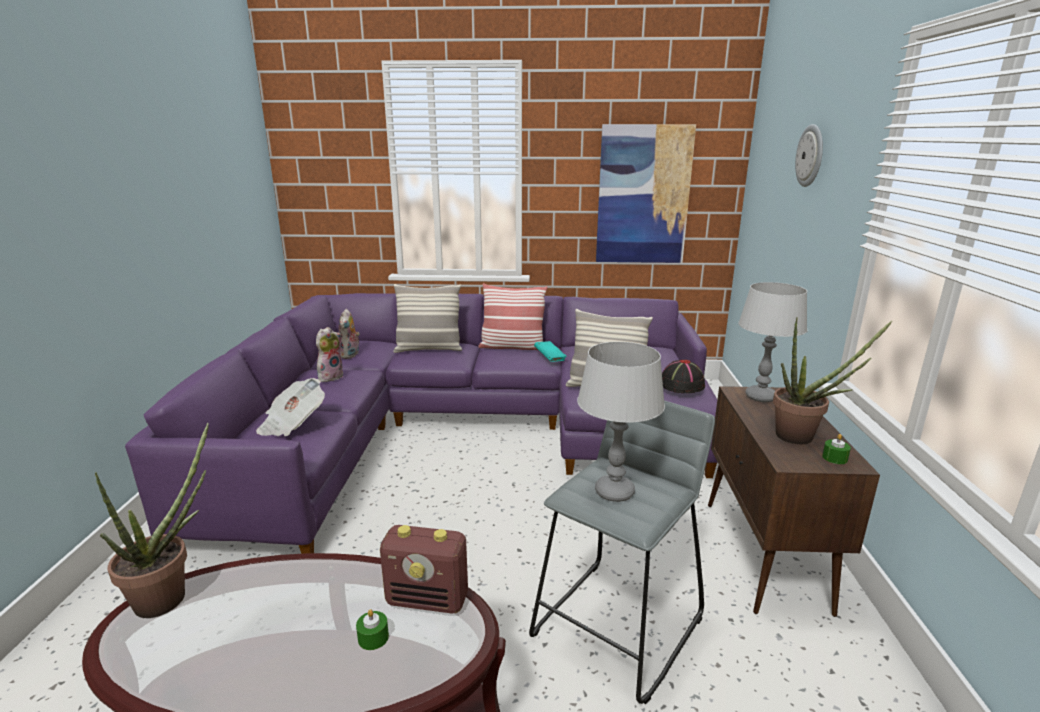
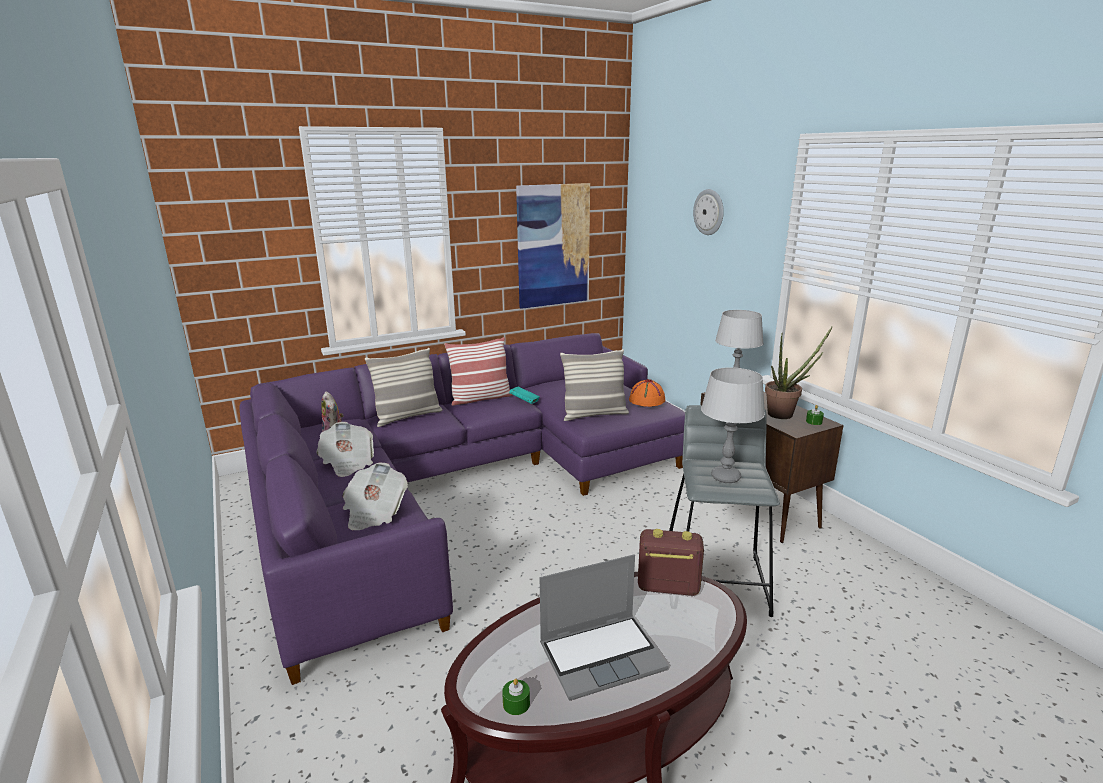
camera: 30 degrees left, 0 degrees up
potted plant [95,423,209,618] -> none
plush toy [316,327,343,382] -> newspaper [316,422,374,477]
green candle [356,609,389,650] -> green candle moved to [502,679,530,715]
radio [380,525,468,614] -> radio turned 150 degrees counterclockwise [638,529,704,596]
black hat [662,359,705,393] -> orange hat [629,379,665,407]
none -> laptop [540,555,669,701]

